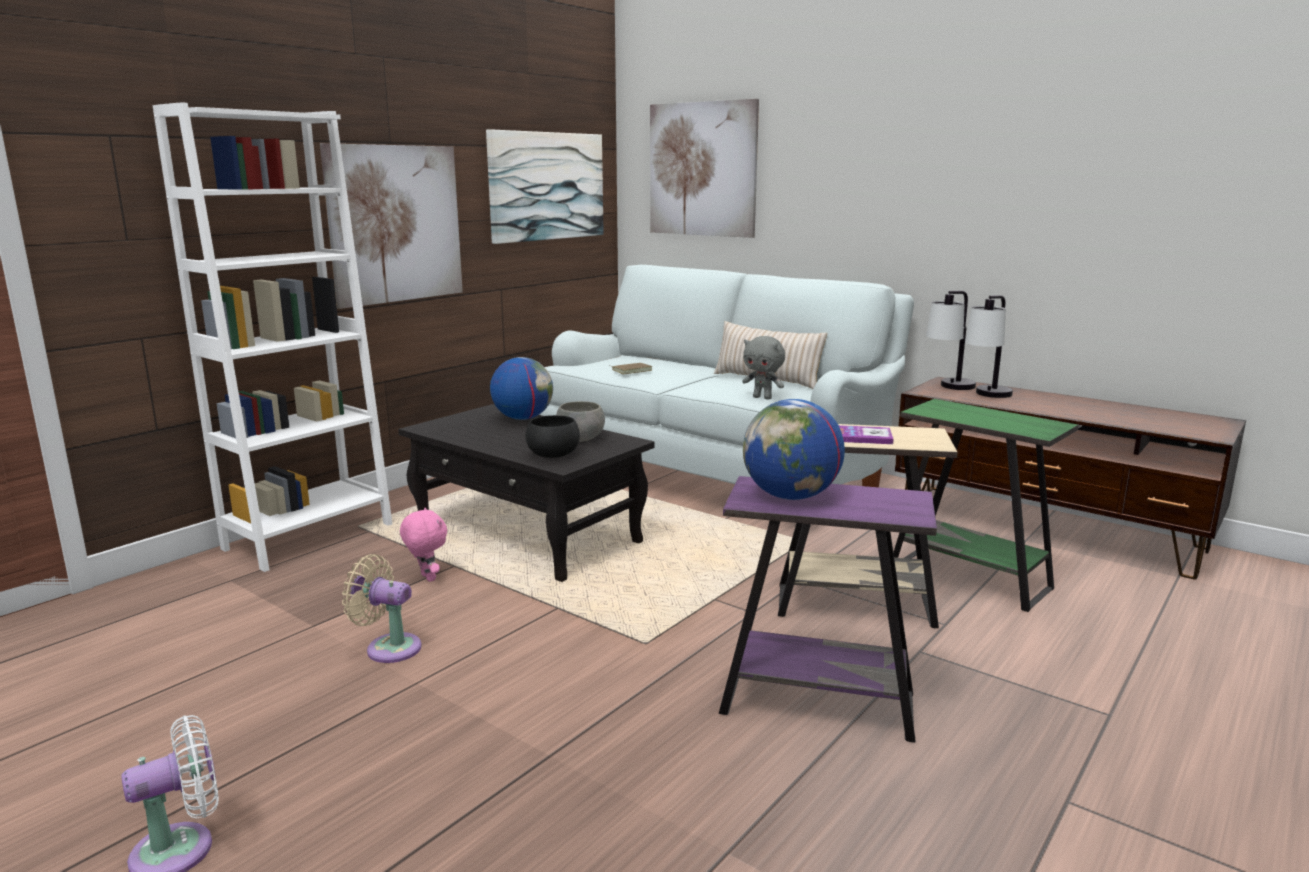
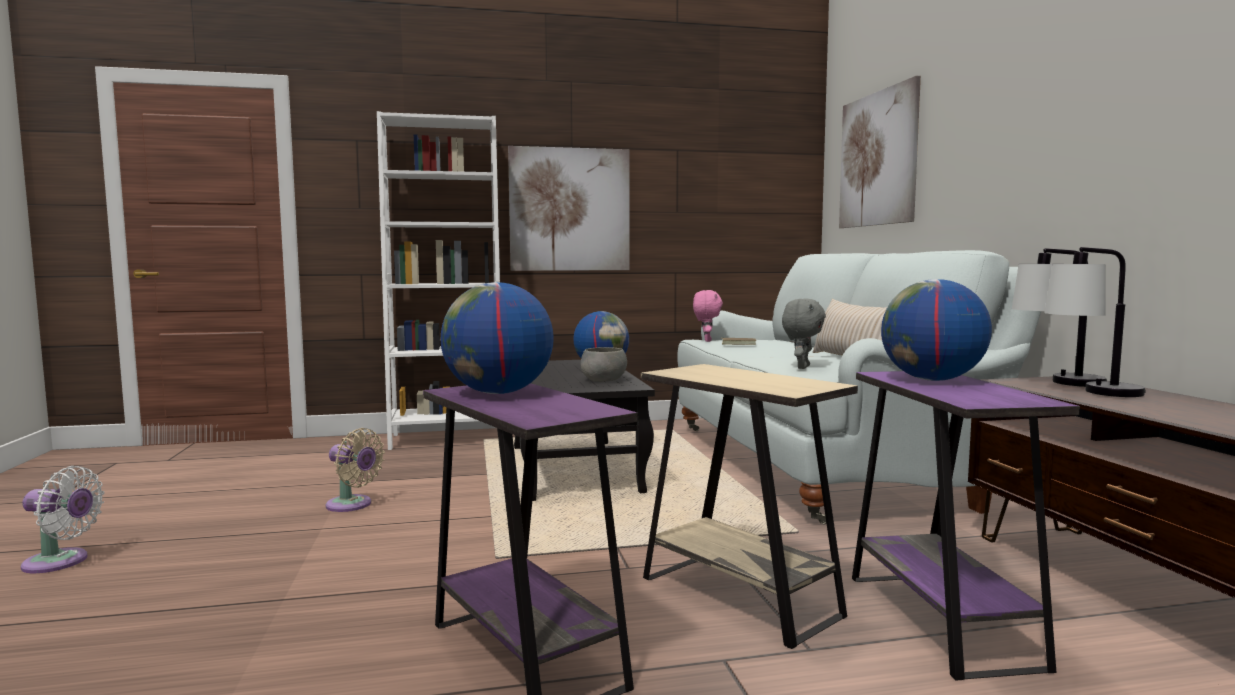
camera: 40 degrees right, 10 degrees down
beige fan [342,554,422,663] -> beige fan turned 150 degrees clockwise [326,428,385,512]
pink plush toy [400,508,447,582] -> pink plush toy moved to [693,290,723,342]
picture [486,129,604,244] -> none
black bowl [525,415,580,458] -> none
grey plush toy [742,336,785,400] -> grey plush toy turned 135 degrees counterclockwise [782,298,826,369]
book [839,425,894,444] -> none
green side table [893,399,1079,612] -> purple side table [852,371,1080,681]
none -> globe [881,279,992,381]

